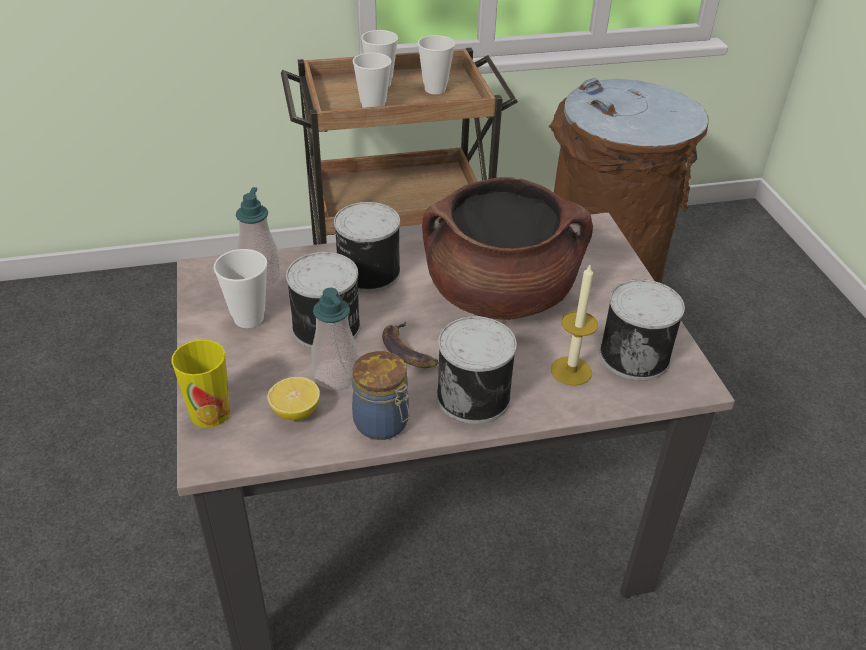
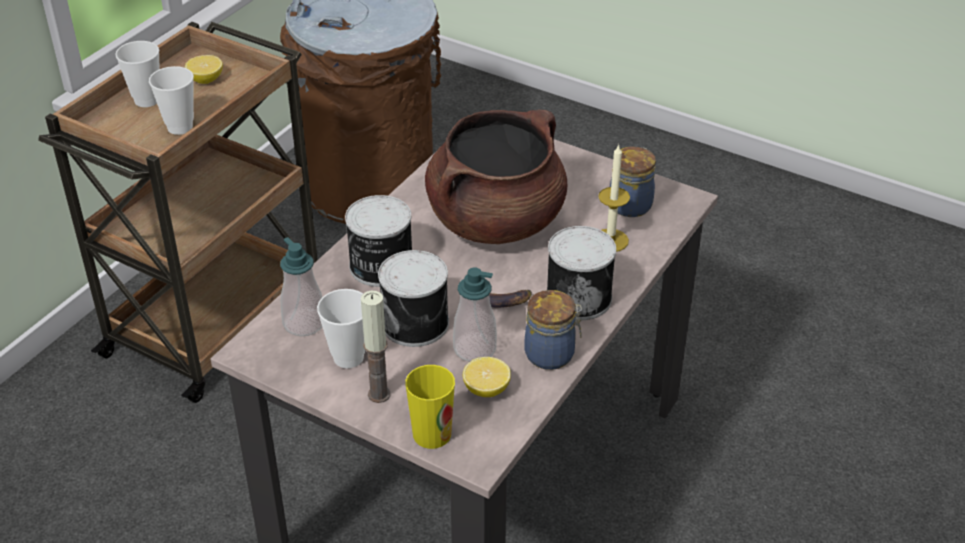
camera: 45 degrees left, 0 degrees up
cup [418,35,455,94] -> lemon [185,55,223,84]
can [599,279,685,381] -> jar [610,146,656,217]
none -> candle [361,291,390,403]

